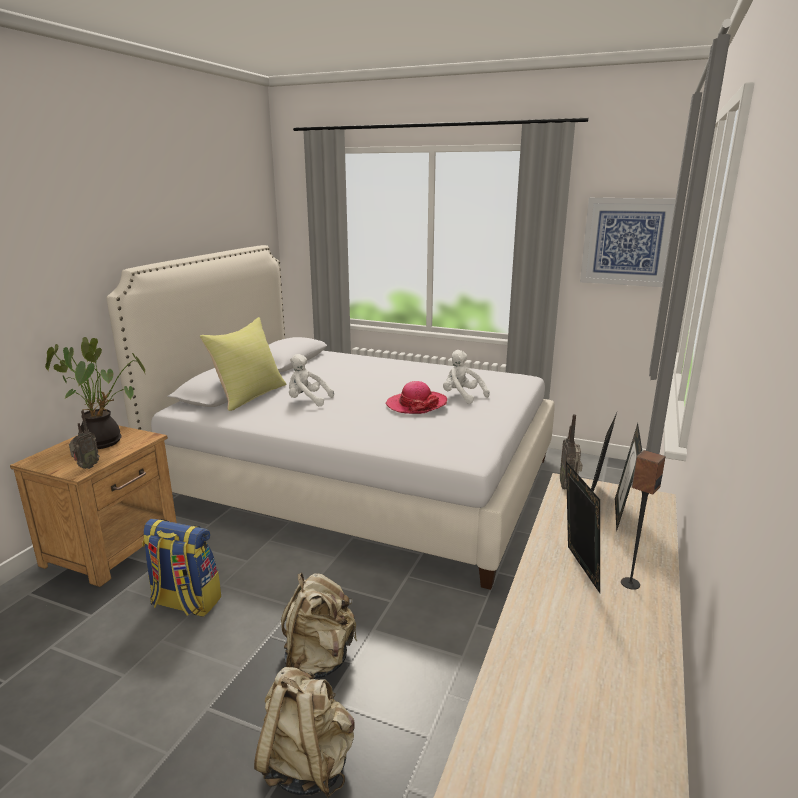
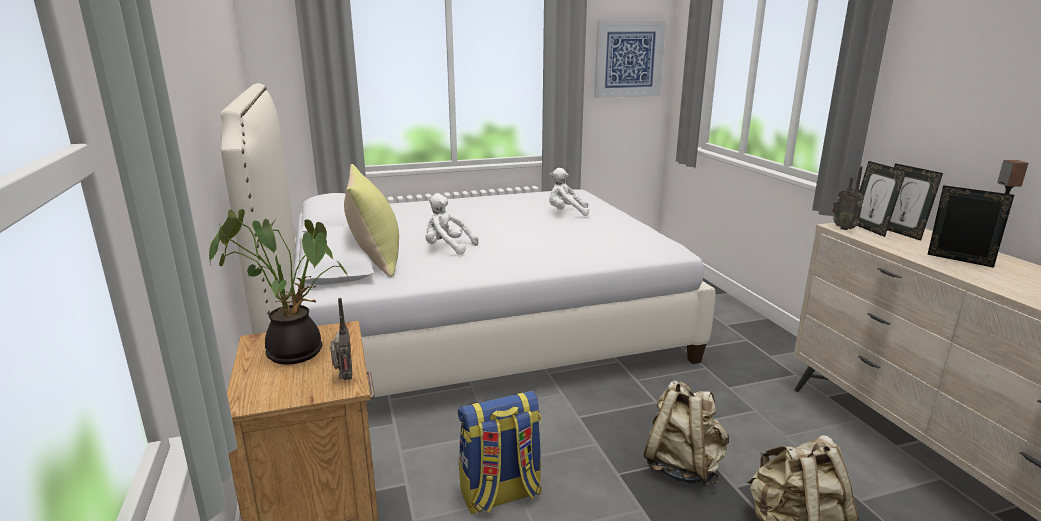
camera: 40 degrees left, 0 degrees up
white plush toy [289,354,334,406] -> white plush toy turned 45 degrees clockwise [425,194,478,255]
hat [386,381,447,414] -> none

